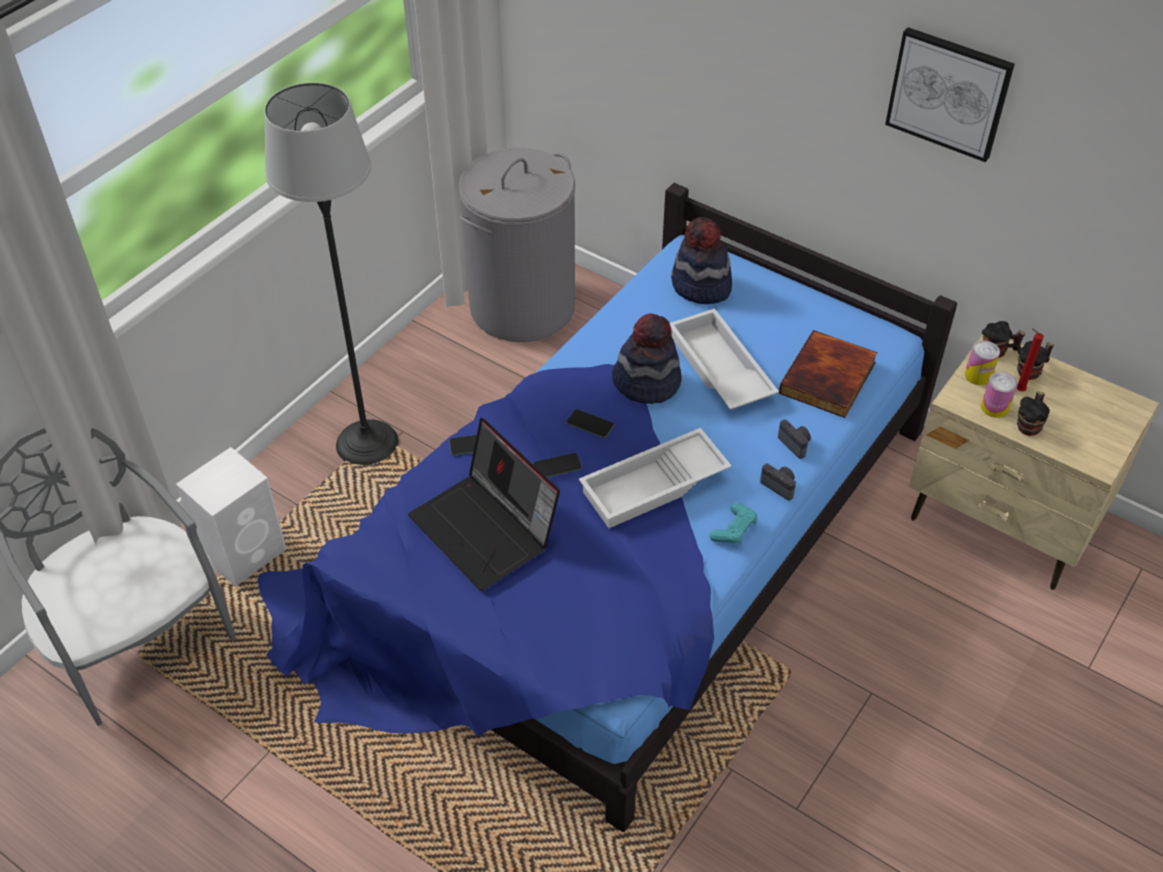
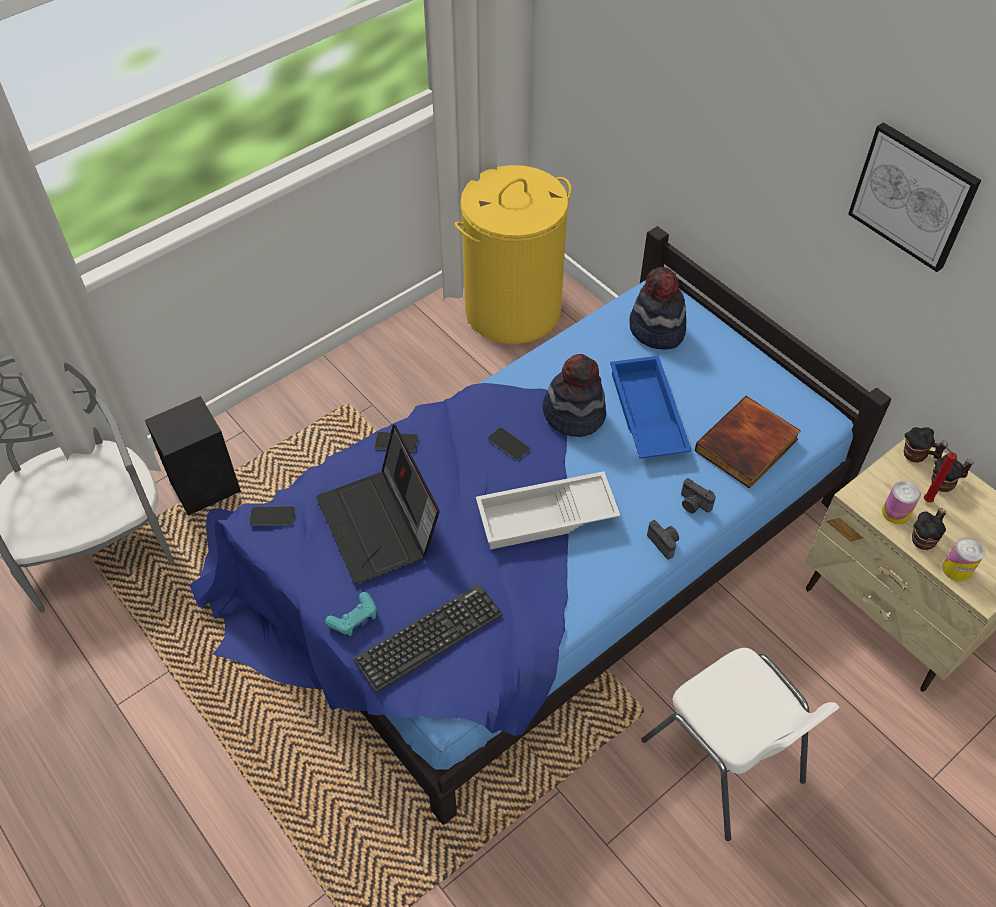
camera: 15 degrees right, 5 degrees up
white speaker [176,447,286,587] -> black speaker [145,396,241,516]
floor lamp [264,83,398,465] -> none
grey laundry basket [458,148,575,342] -> yellow laundry basket [455,165,572,344]
phone [533,453,582,478] -> phone moved to [249,506,295,526]
white tray [670,309,779,409] -> blue tray [610,356,692,459]
turquoise game controller [709,503,757,544] -> turquoise game controller moved to [325,592,377,636]
camera [778,419,811,459] -> camera turned 150 degrees clockwise [681,478,716,513]
can [965,340,1000,385] -> can moved to [942,537,985,582]
none -> keyboard [354,584,503,693]
none -> white chair [641,648,839,841]

